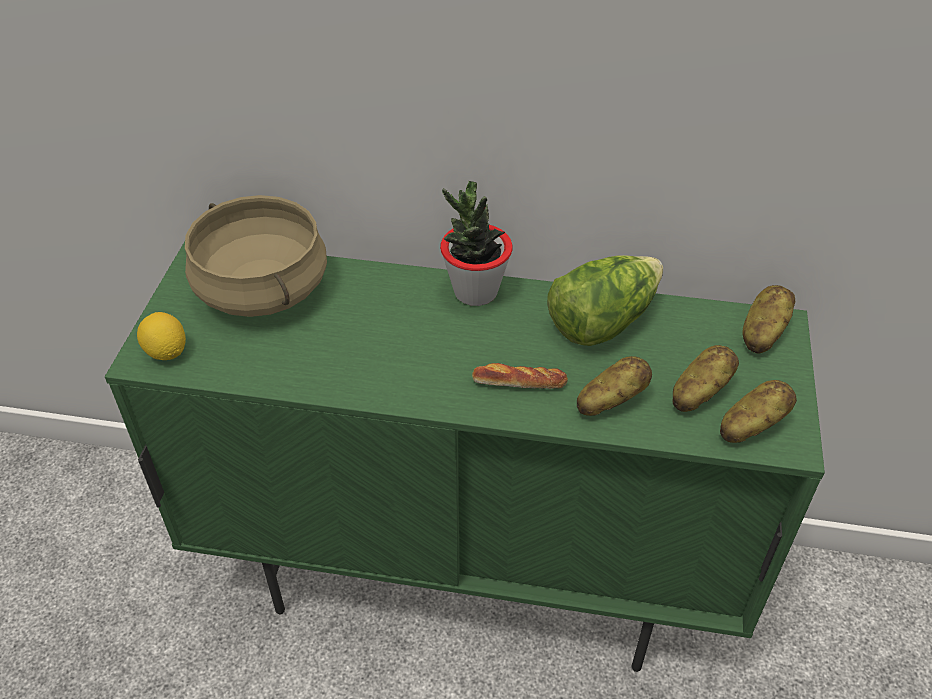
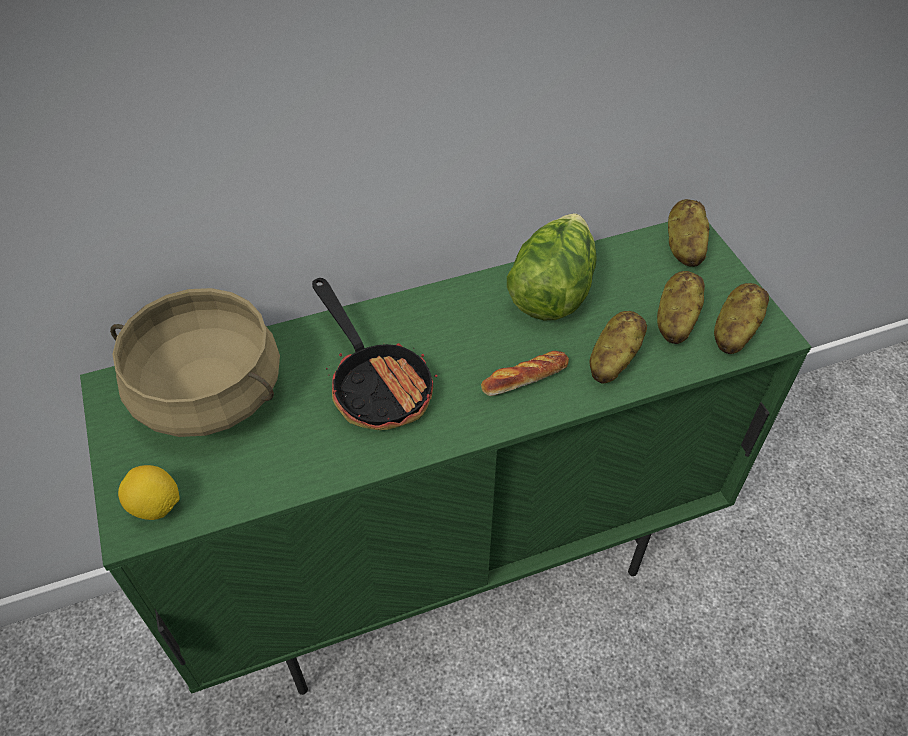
camera: 30 degrees left, 5 degrees up
potted plant [440,181,513,306] -> none
none -> frying pan [312,278,438,430]

